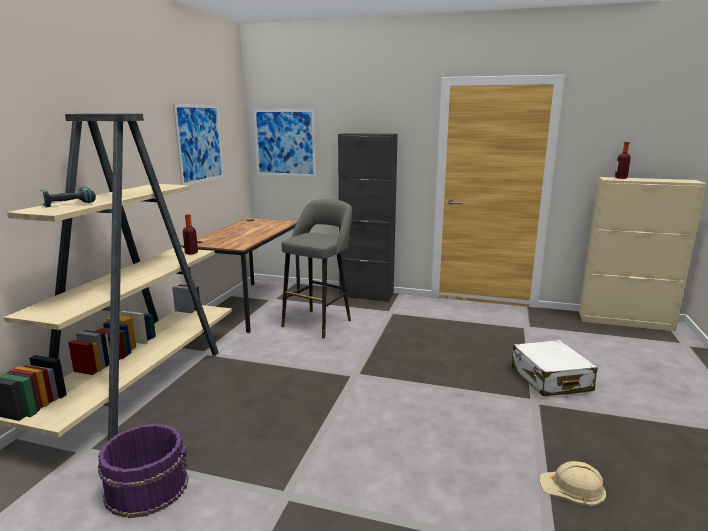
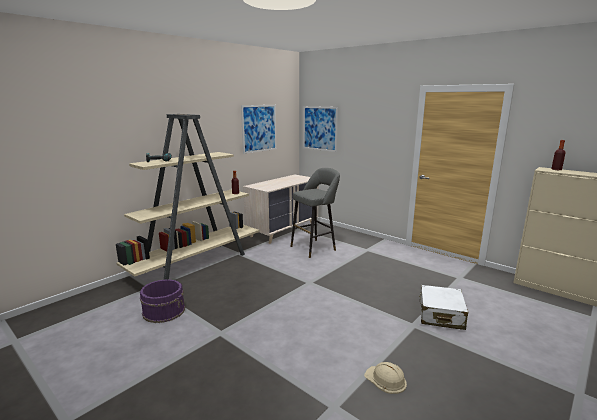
camera: 25 degrees right, 0 degrees up
brown desk [181,218,300,333] -> beige dresser [243,175,319,244]
black cabinet [338,133,398,302] -> none

